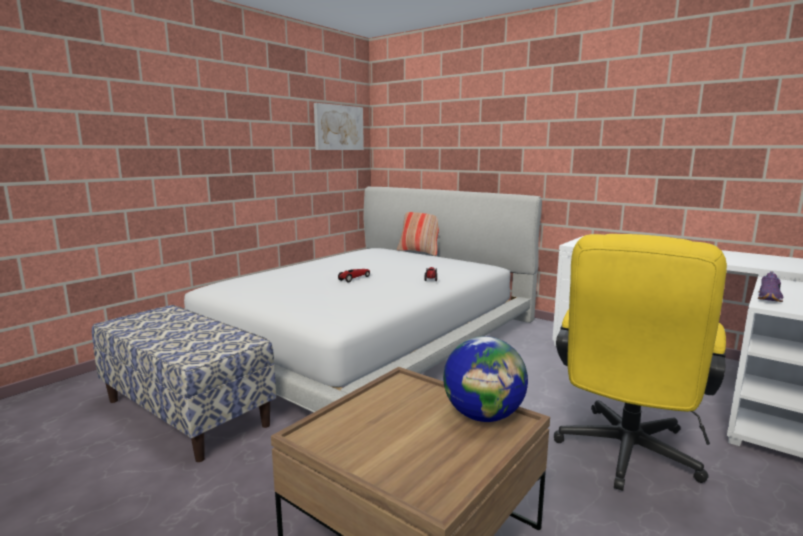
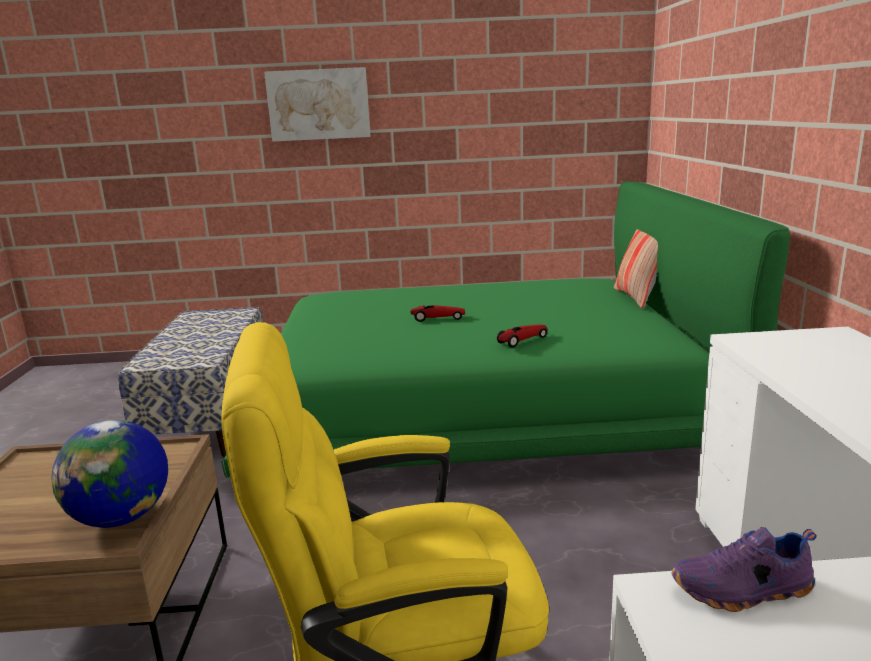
camera: 50 degrees right, 5 degrees up
white bed [184,186,542,413] -> green bed [221,181,790,478]
picture [314,103,364,150] -> picture moved to [264,67,371,142]

